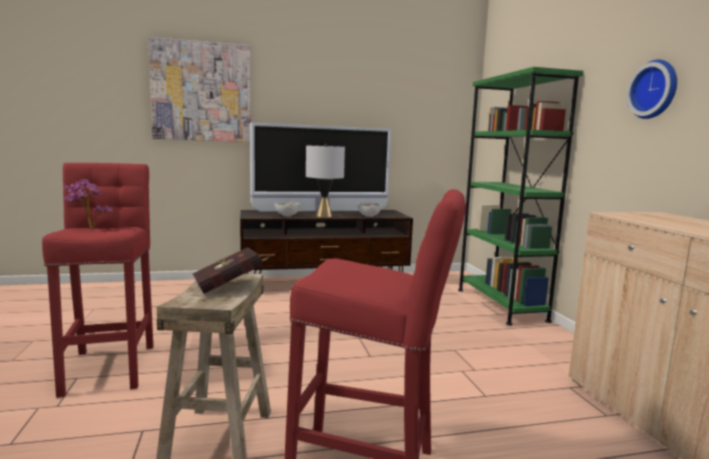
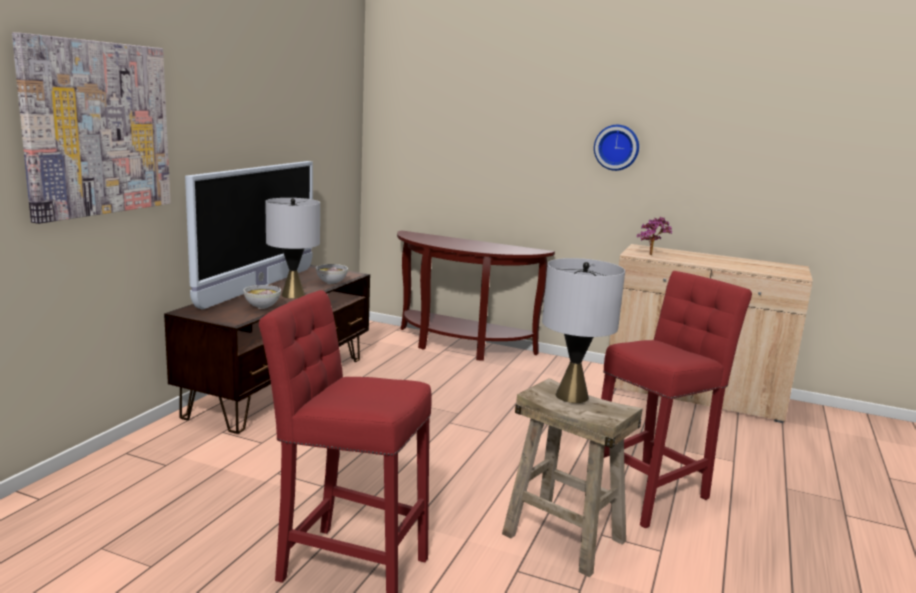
camera: 55 degrees left, 5 degrees up
potted plant [64,179,113,230] -> potted plant moved to [637,217,672,255]
red book [193,247,269,294] -> grey table lamp [542,258,625,403]
green bookcase [458,67,583,326] -> brown console table [397,230,555,361]

